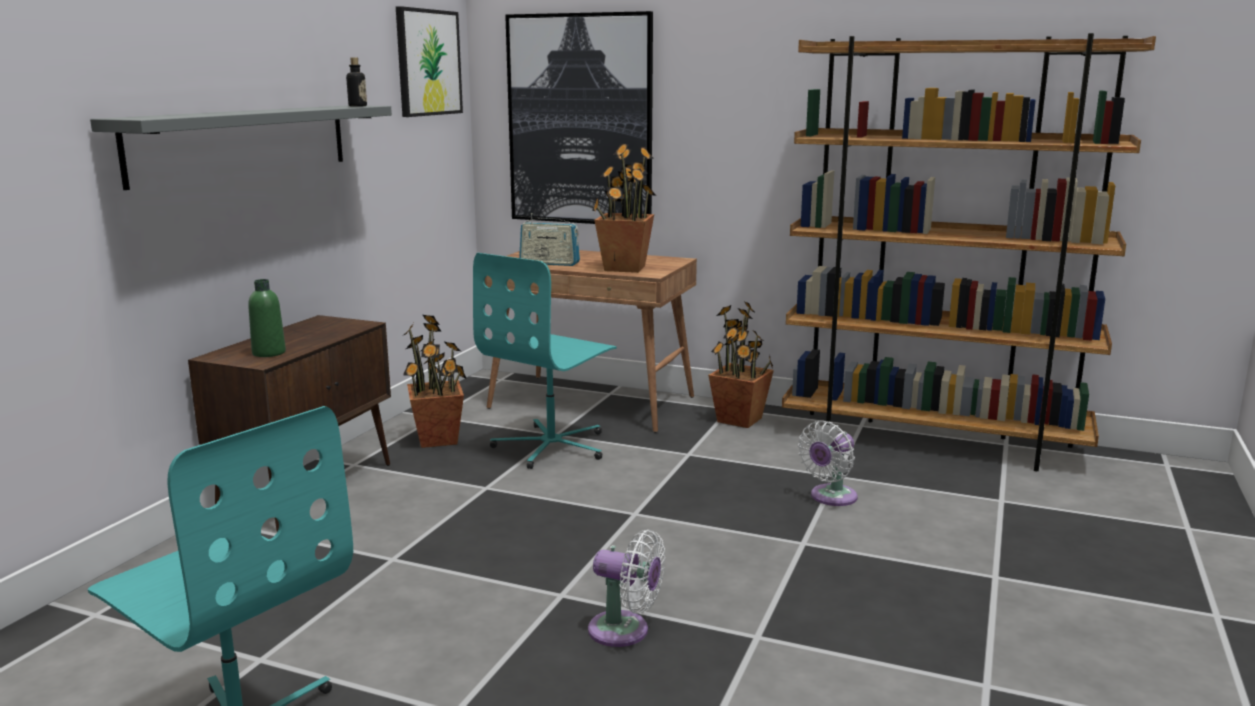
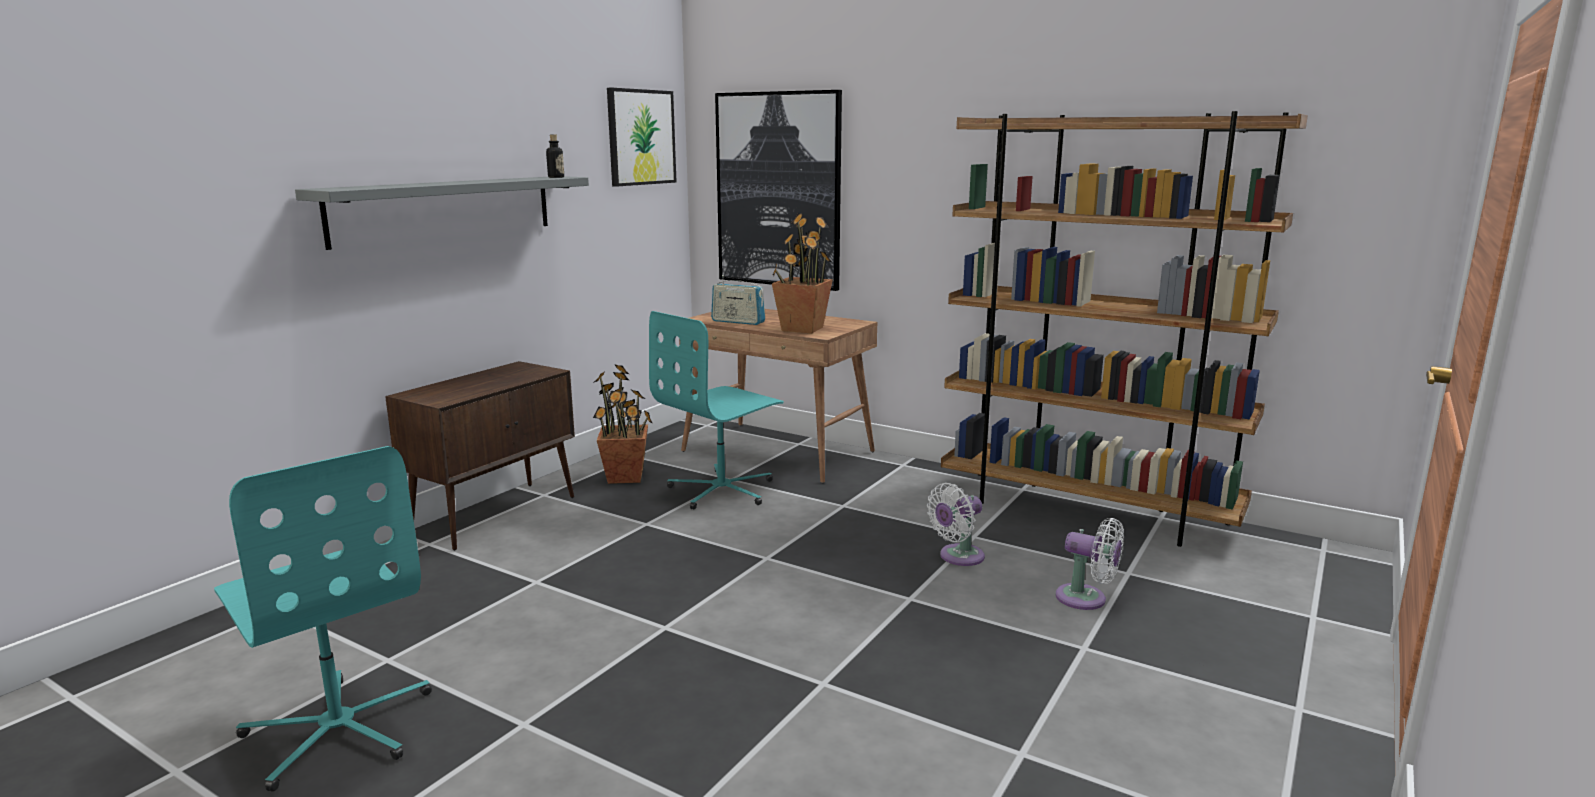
camera: 10 degrees right, 0 degrees up
green bottle [248,279,286,357] -> none
white fan [588,530,665,647] -> white fan moved to [1055,518,1124,610]
potted plant [708,300,774,428] -> none

